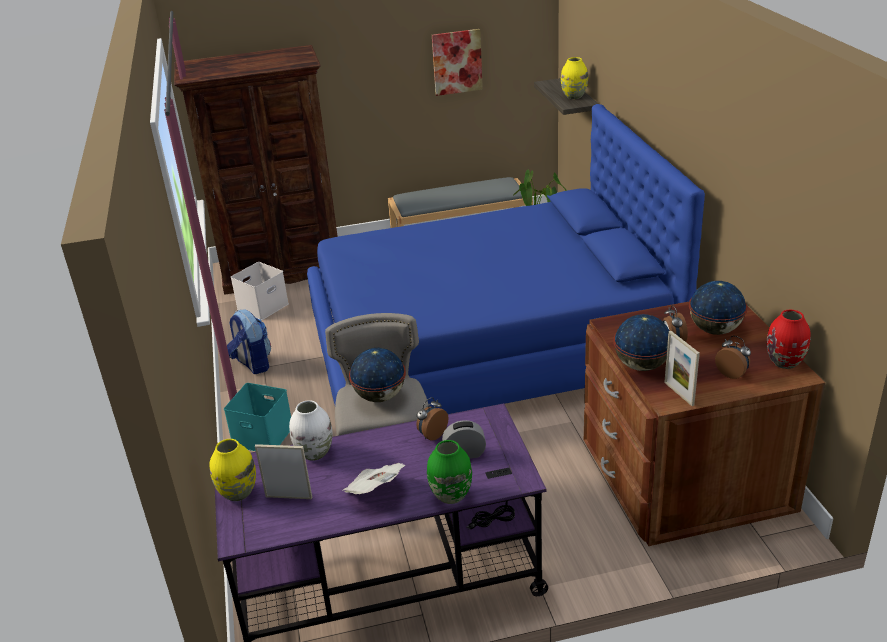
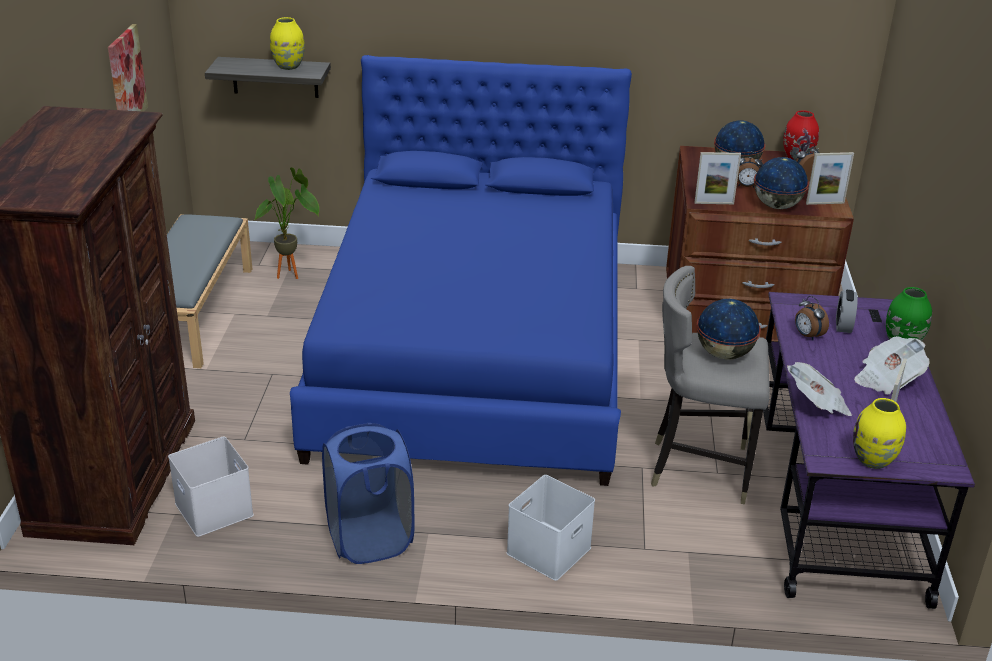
camera: 75 degrees left, 0 degrees up
turquoise storage box [224,383,291,451] -> white storage box [507,475,595,581]
backpack [227,310,271,374] -> blue laundry basket [322,423,415,564]
white vase [289,400,333,461] -> newspaper [787,362,852,416]
none -> picture frame [694,152,741,204]

